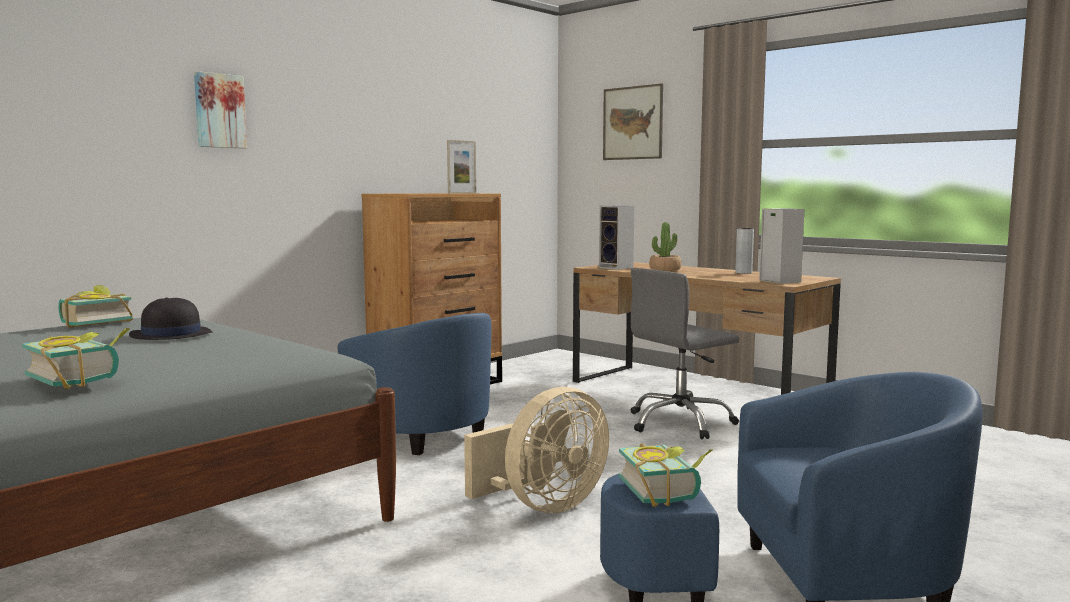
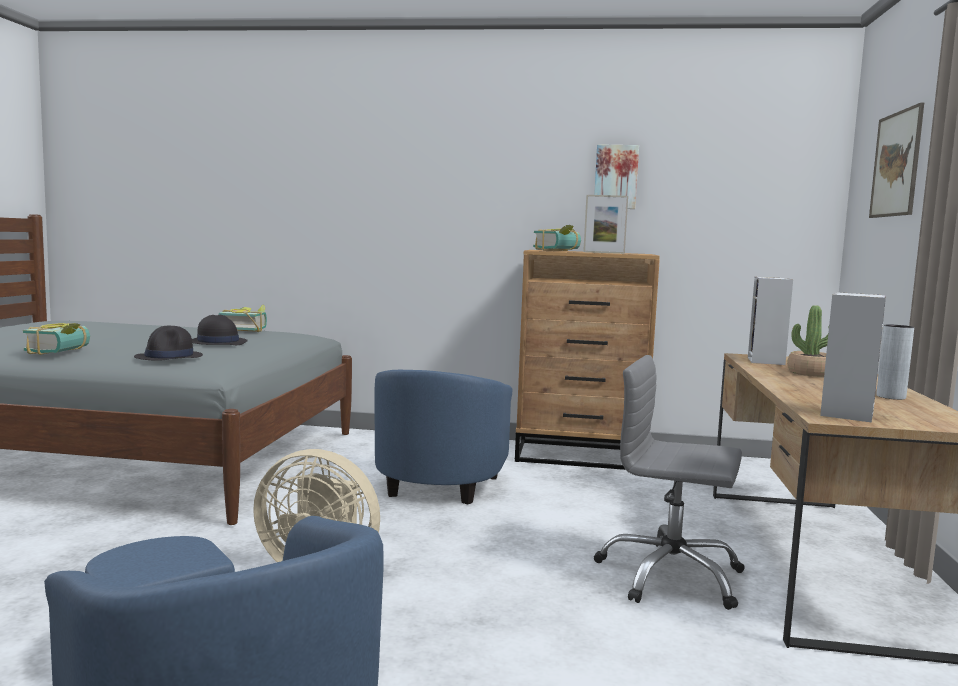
camera: 55 degrees right, 0 degrees up
picture [194,71,247,149] -> picture moved to [594,144,639,209]
book [619,443,713,507] -> book moved to [533,225,581,251]
none -> black hat [134,326,203,361]

